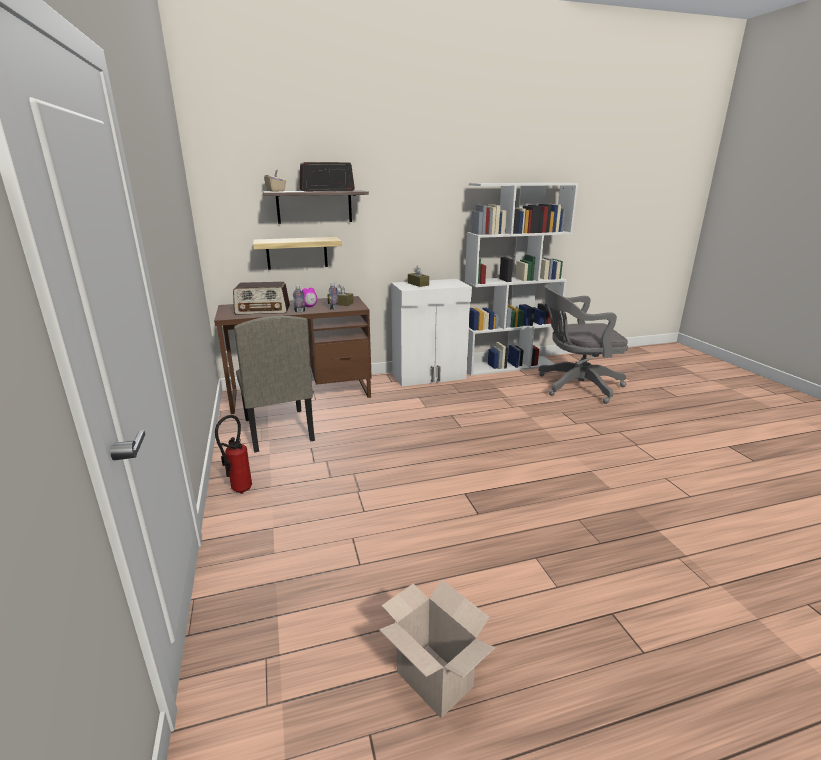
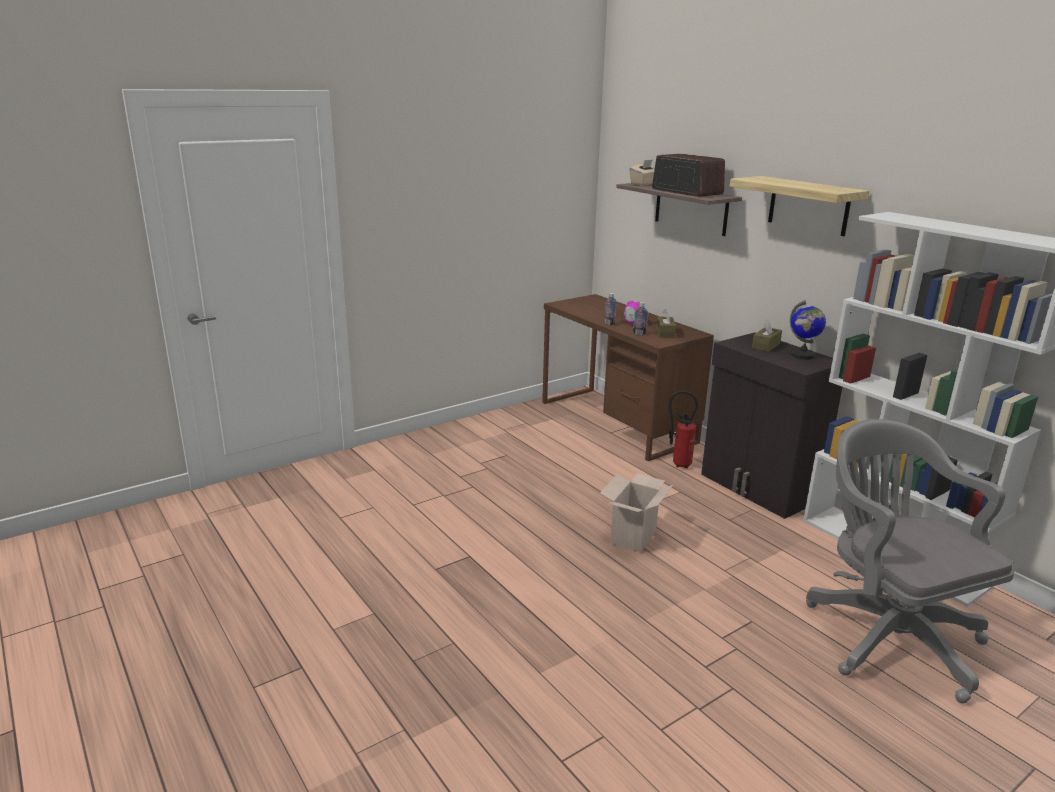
camera: 70 degrees right, 0 degrees up
fire extinguisher [215,415,252,494] -> fire extinguisher moved to [669,391,698,468]
radio [233,282,290,315] -> none
beige chair [234,316,315,452] -> none
shelf [253,237,342,270] -> shelf moved to [730,176,869,236]
cardboard box [379,580,495,718] -> cardboard box moved to [600,474,673,553]
white cabinet [391,279,472,386] -> black cabinet [701,332,842,519]
none -> globe [790,300,826,360]

